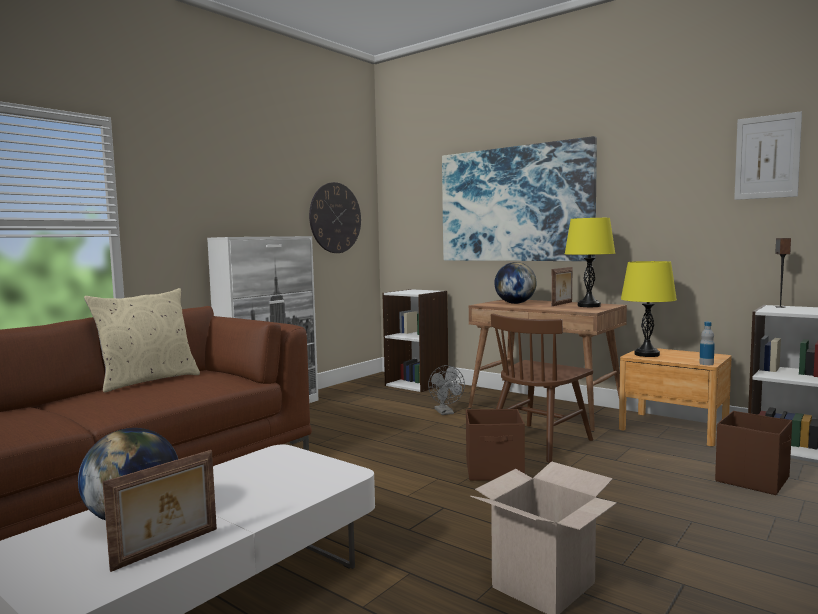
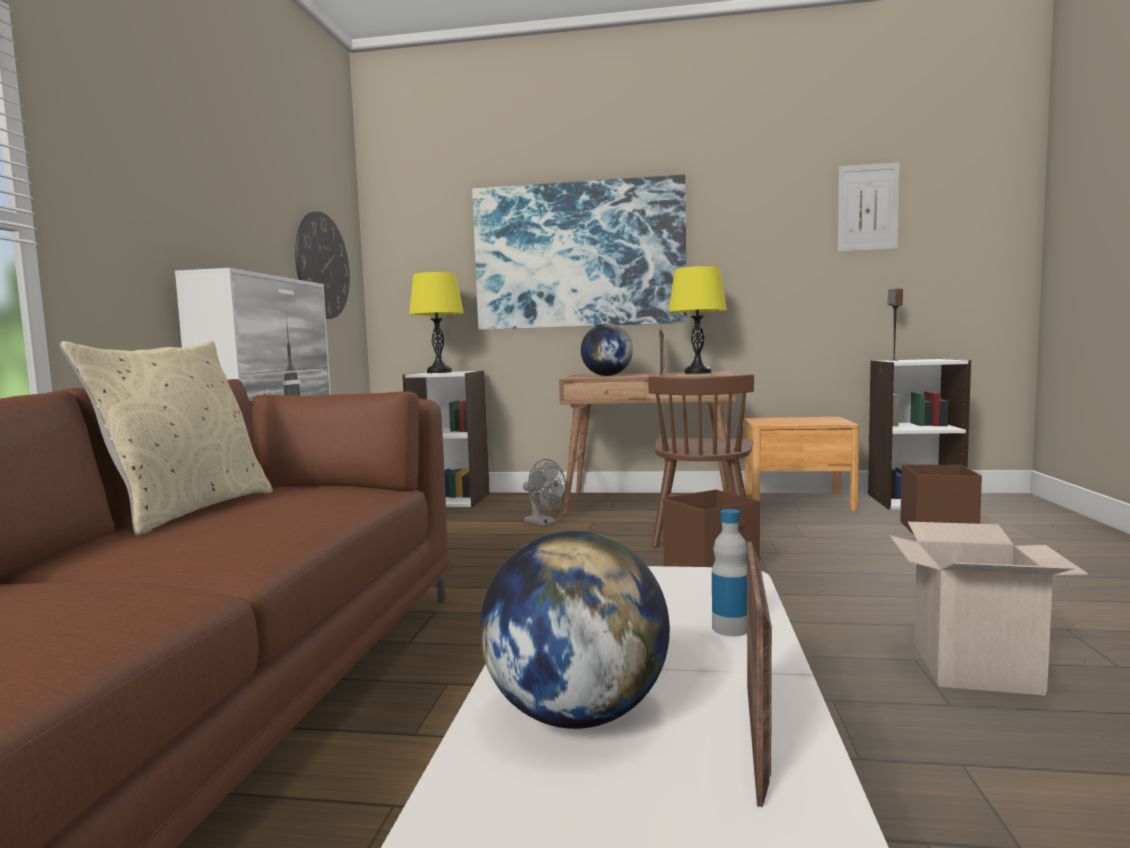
camera: 30 degrees left, 0 degrees up
yellow table lamp [621,261,677,357] -> yellow table lamp moved to [409,272,464,373]
bottle [699,322,715,365] -> bottle moved to [712,509,747,636]

